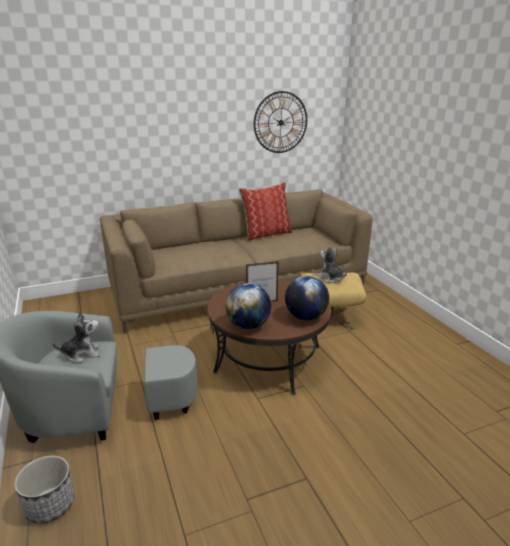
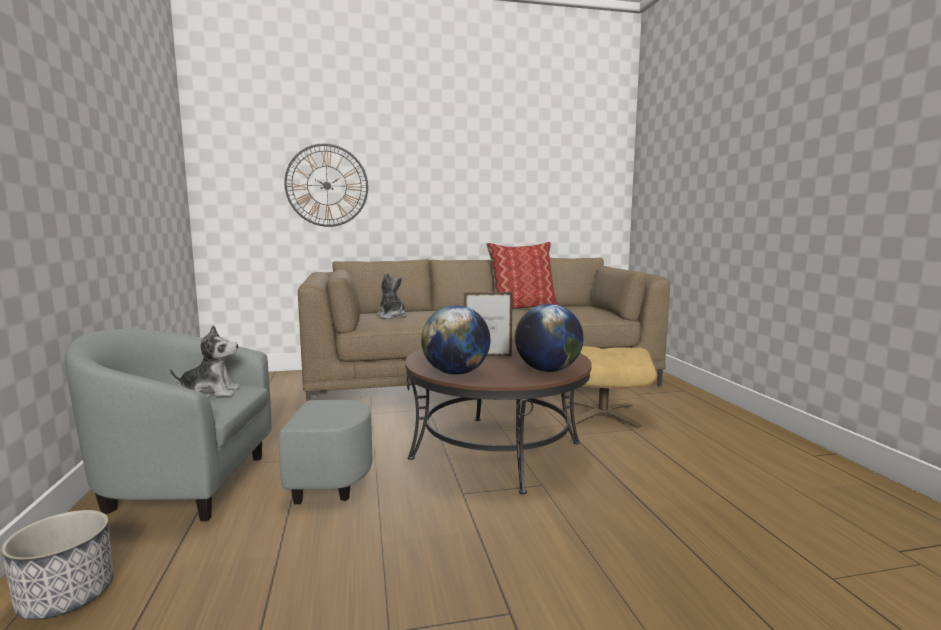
camera: 10 degrees right, 15 degrees down
wall clock [254,91,307,153] -> wall clock moved to [284,144,368,227]
plush toy [317,246,347,283] -> plush toy moved to [376,272,407,319]

